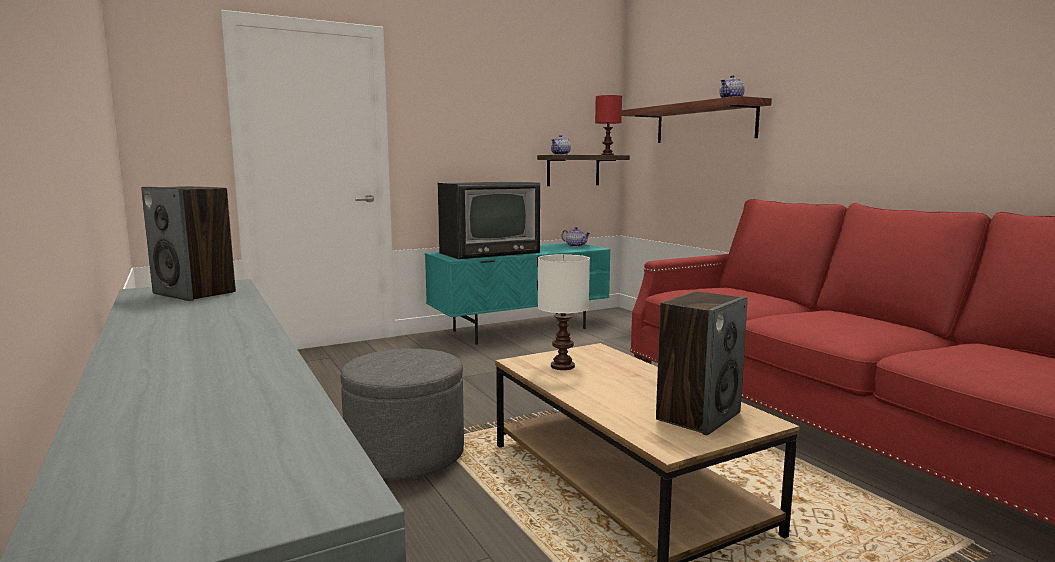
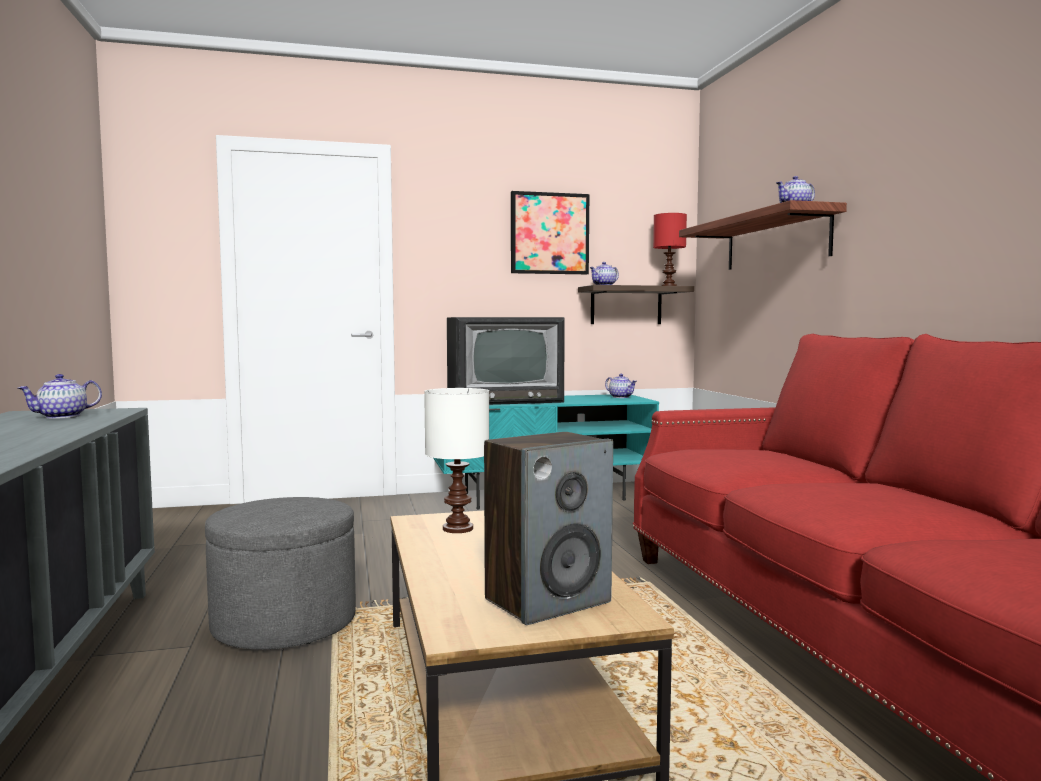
camera: 15 degrees right, 5 degrees down
speaker [141,186,236,301] -> teapot [18,374,102,419]
none -> picture [511,191,589,274]

